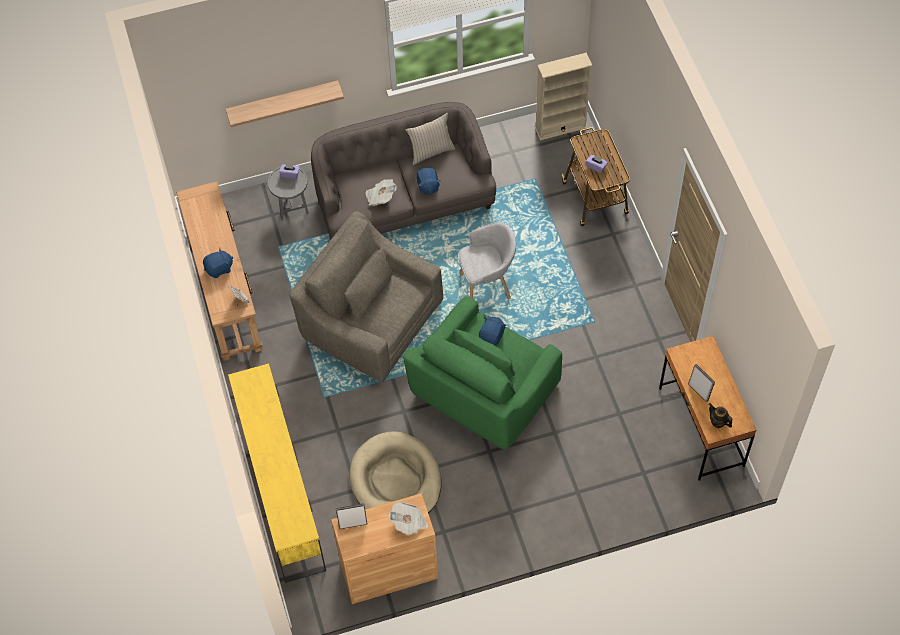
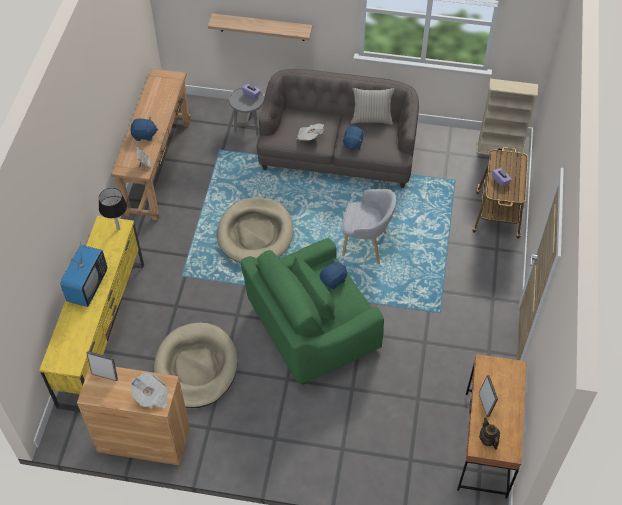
camera: 25 degrees right, 5 degrees down
grey armchair [289,211,443,383] -> beige dog bed [217,197,293,263]
none -> television [60,245,107,307]
none -> black table lamp [99,188,127,230]

